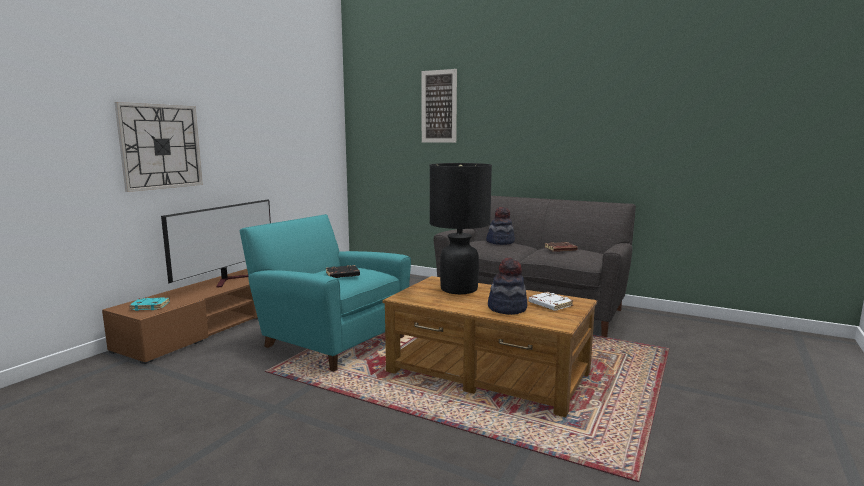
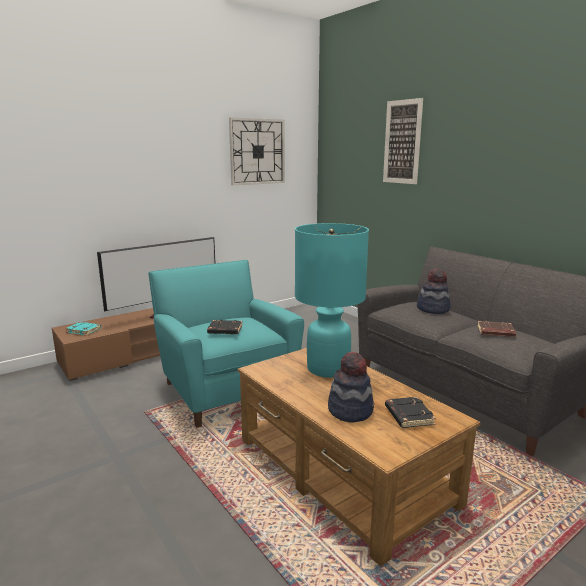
camera: 25 degrees right, 5 degrees up
wall clock [115,102,203,192] -> wall clock moved to [229,118,285,185]
black table lamp [430,163,492,294] -> turquoise table lamp [295,223,369,378]
white book [529,292,574,311] -> black book [385,397,436,428]

